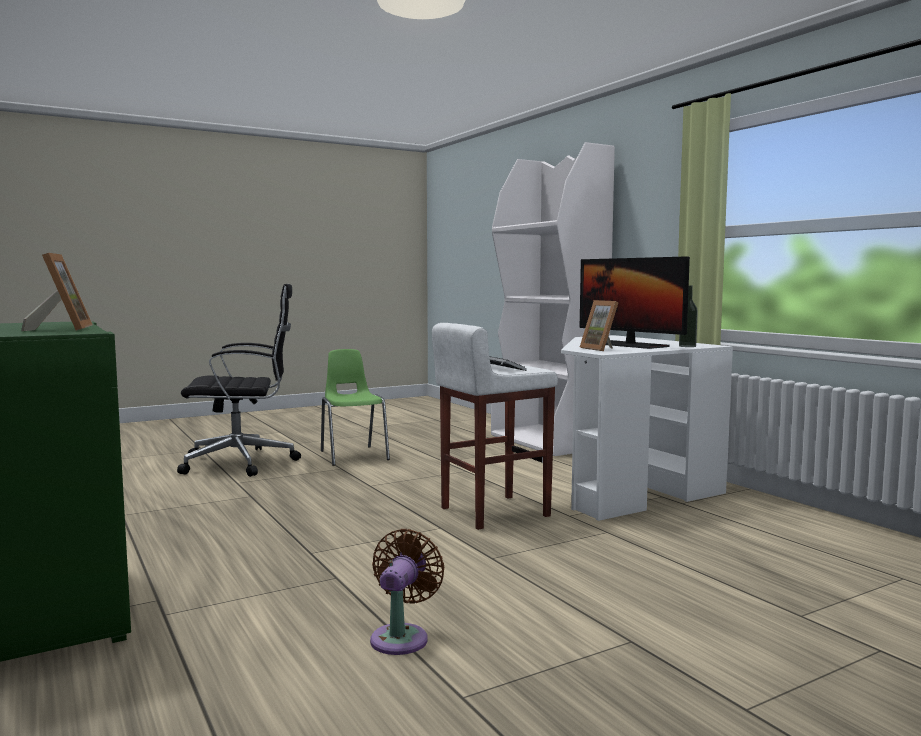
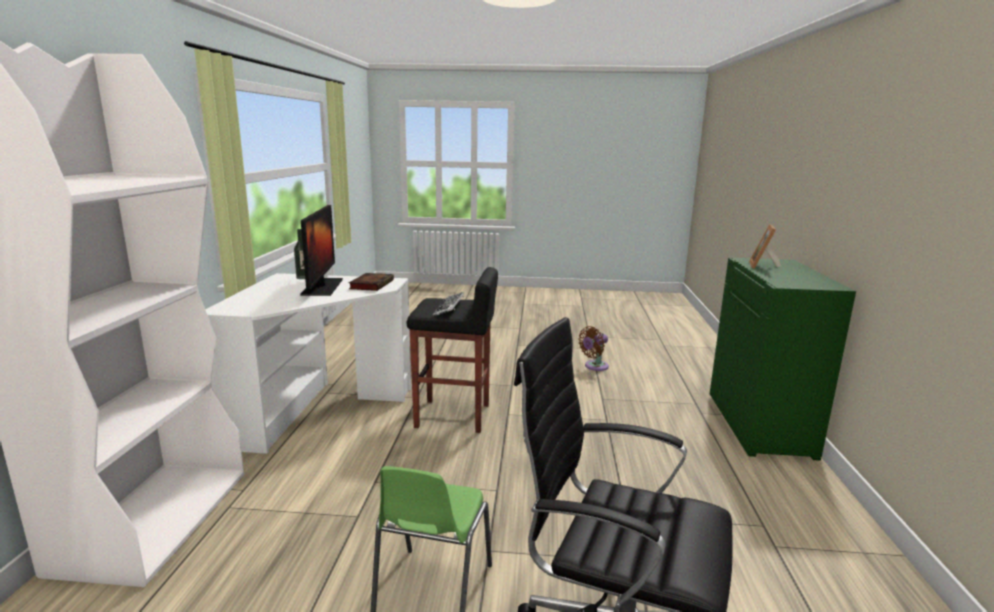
camera: 145 degrees left, 10 degrees up
white stool [432,323,558,530] -> black stool [407,267,498,433]
picture frame [580,300,619,351] -> book [349,273,394,291]

